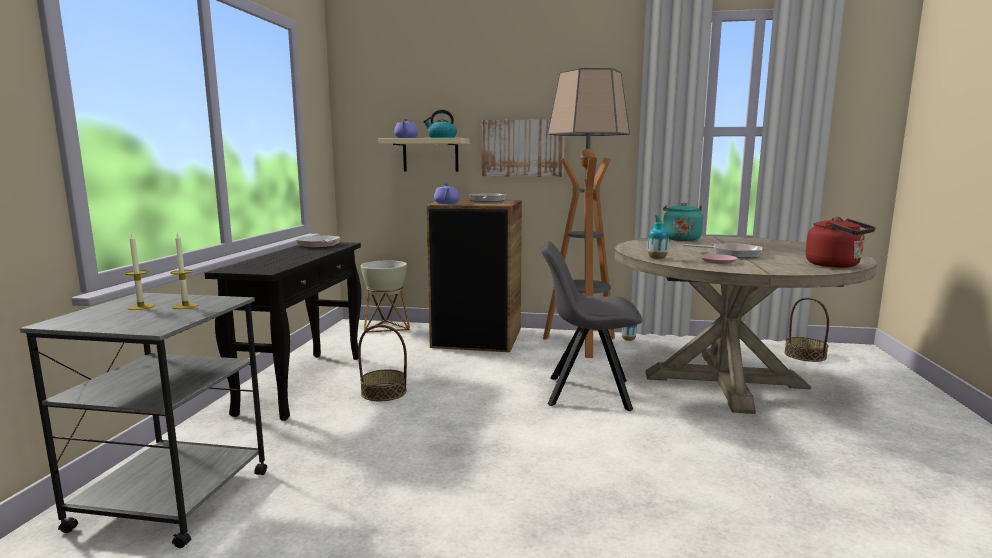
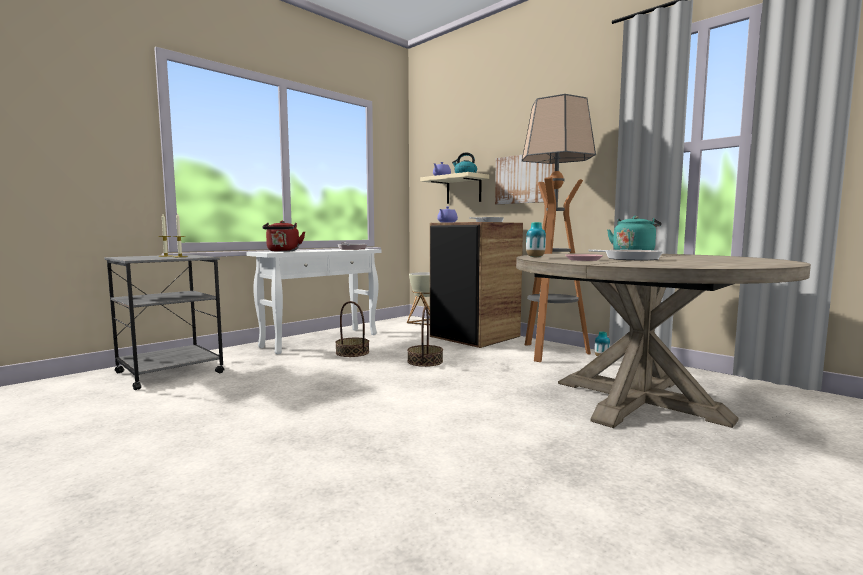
camera: 35 degrees right, 5 degrees down
black console table [204,242,361,421] -> white console table [246,249,381,354]
grey chair [541,241,642,411] -> none
basket [784,297,829,362] -> basket moved to [407,306,443,367]
red kettle [805,217,876,268] -> red kettle moved to [262,221,305,252]

